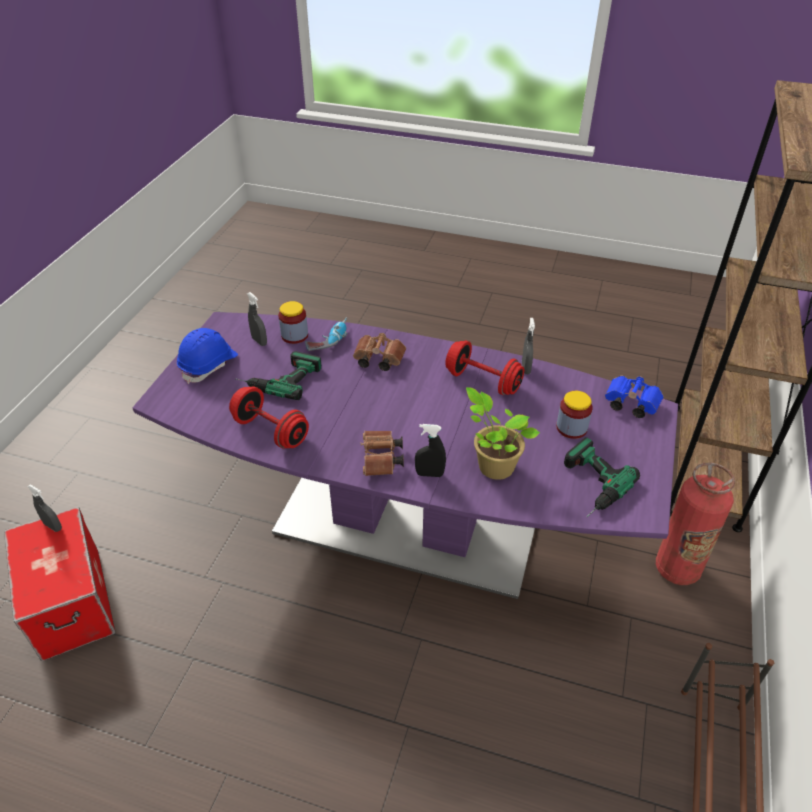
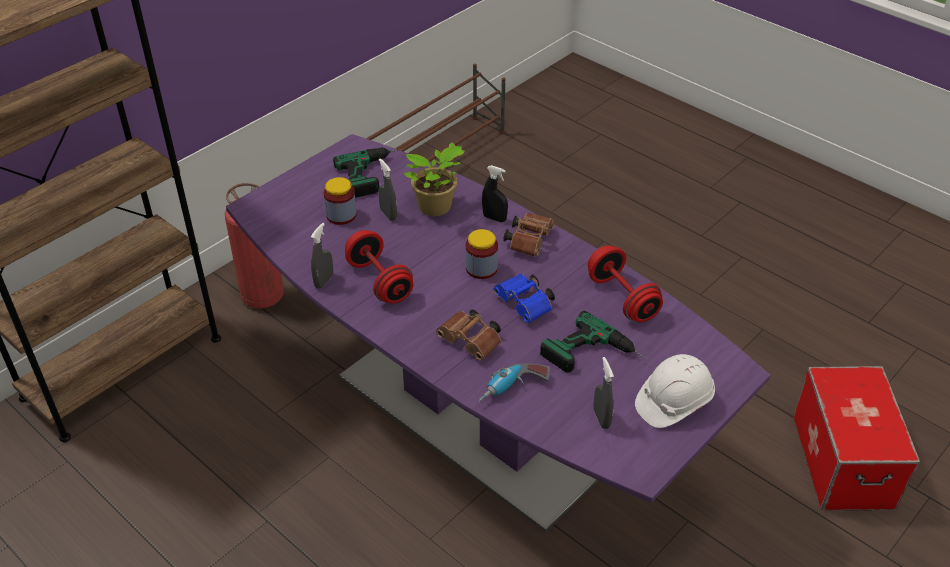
camera: 155 degrees left, 0 degrees up
grey spray bottle [27,485,62,532] -> grey spray bottle moved to [378,158,397,221]
blue hard hat [177,328,238,384] -> white hard hat [635,354,715,428]
jar [278,301,308,344] -> jar moved to [465,229,498,279]
blue binoculars [605,376,664,418] -> blue binoculars moved to [494,274,555,323]

